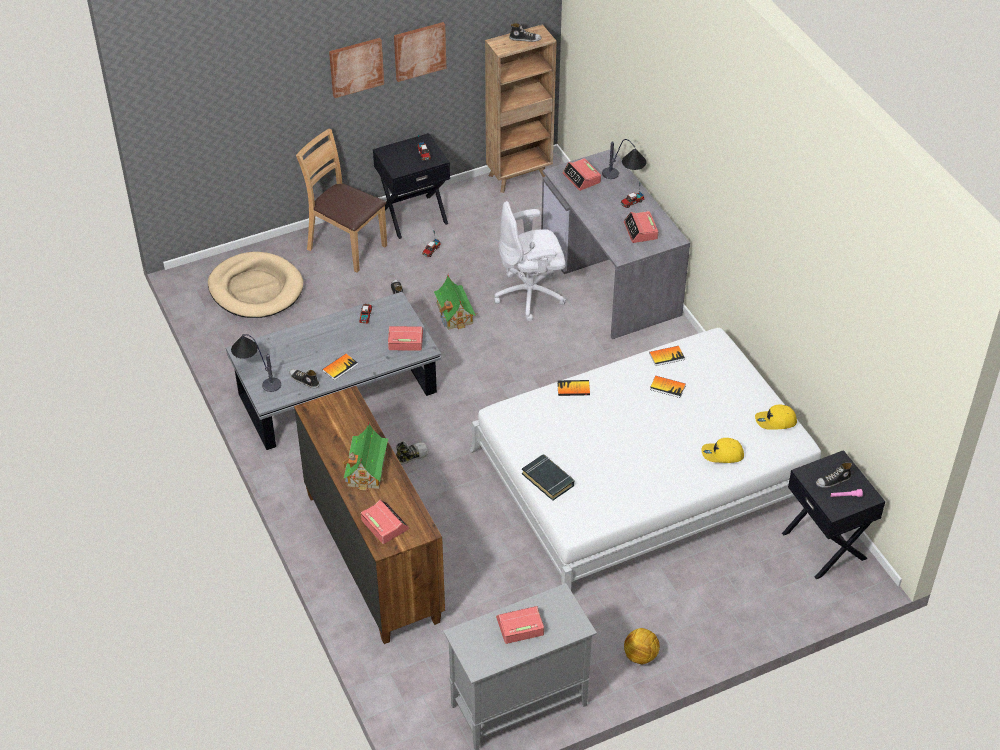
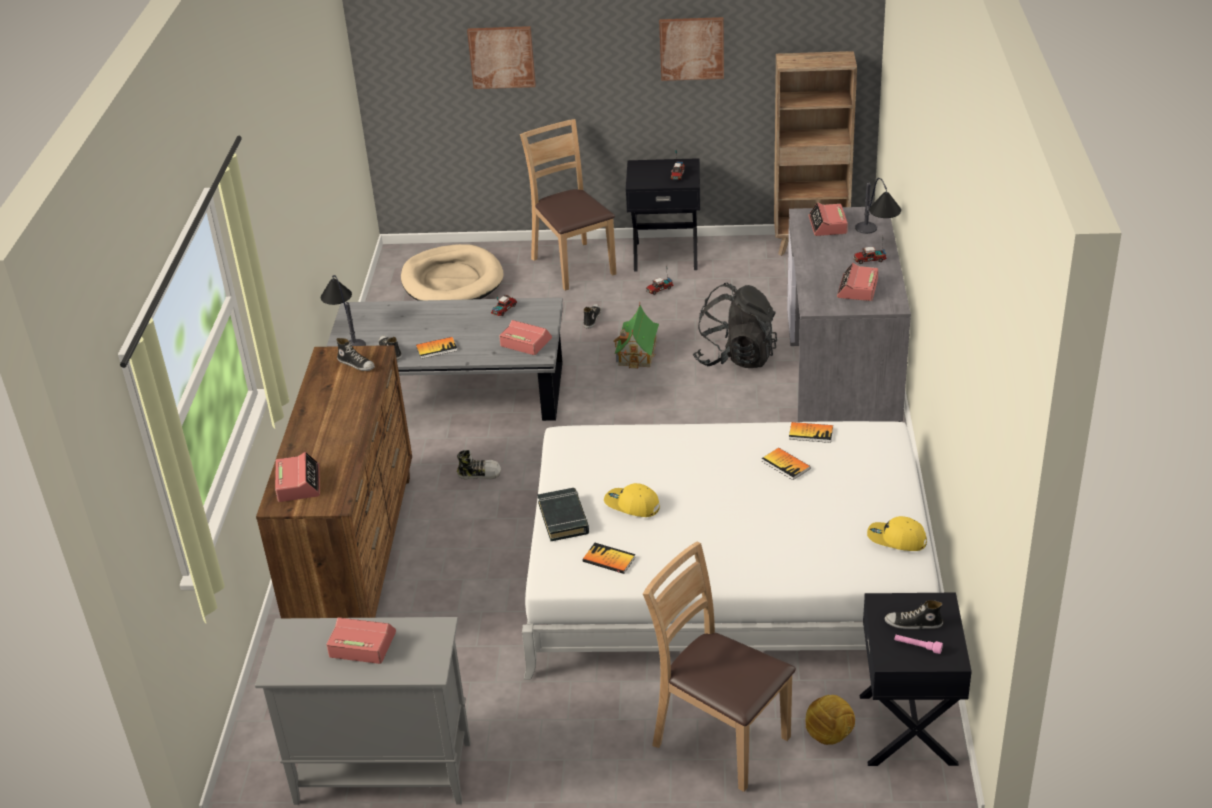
camera: 30 degrees right, 10 degrees down
picture [329,38,384,98] -> picture moved to [467,26,536,89]
toy house [342,421,388,491] -> none
white office chair [494,201,566,321] -> black backpack [693,283,777,368]
shoe [509,23,542,42] -> shoe moved to [336,338,375,371]
book [557,380,590,396] -> book moved to [583,543,636,574]
football [624,628,660,664] -> football moved to [806,695,855,745]
yellow cap [702,438,744,463] -> yellow cap moved to [604,483,660,517]
none -> brown chair [643,542,796,792]

